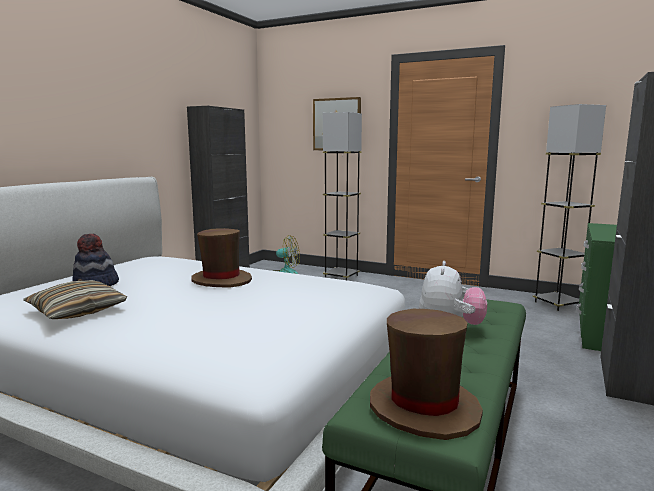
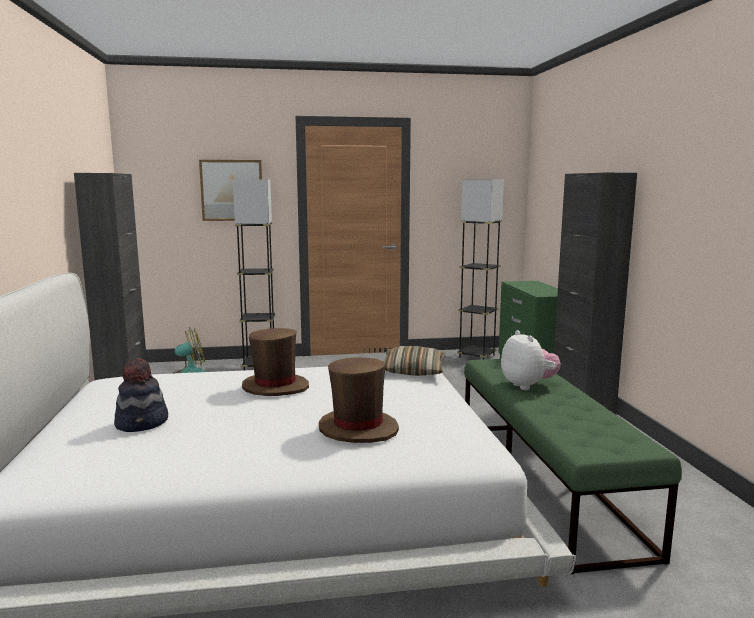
camera: 35 degrees left, 0 degrees up
pillow [23,280,127,319] -> pillow moved to [383,346,446,376]
brown hat [370,309,483,440] -> brown hat moved to [319,357,399,443]

